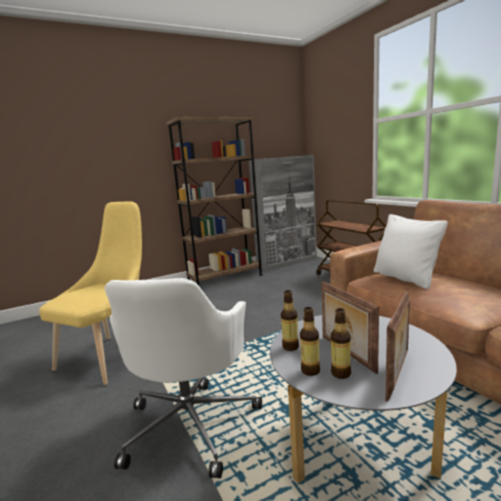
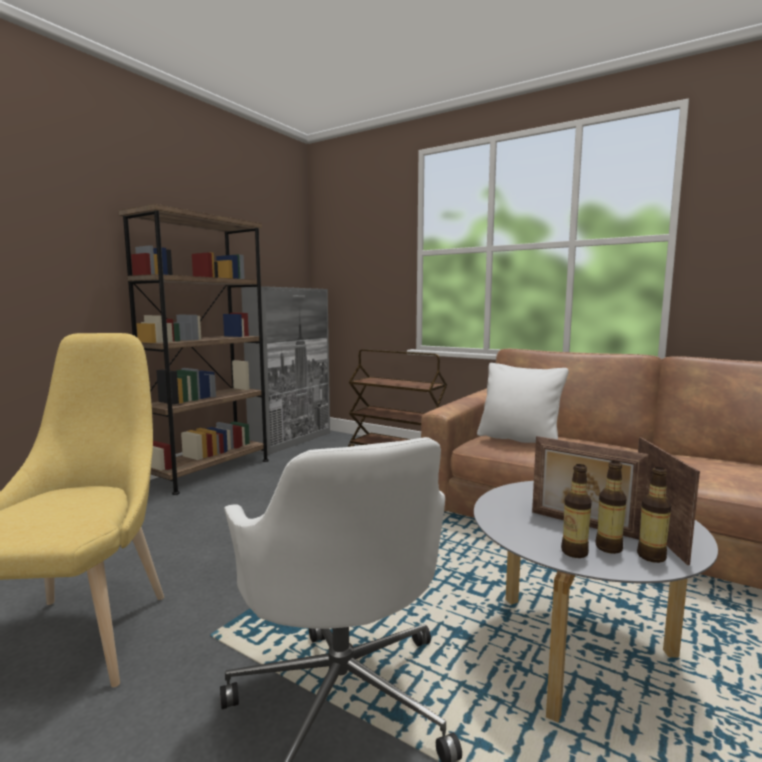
camera: 30 degrees left, 5 degrees down
bottle [281,290,299,351] -> bottle moved to [637,467,671,563]

